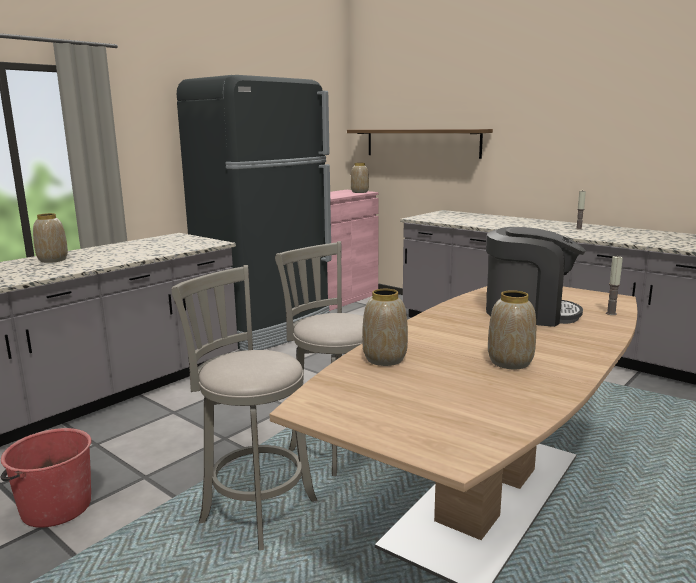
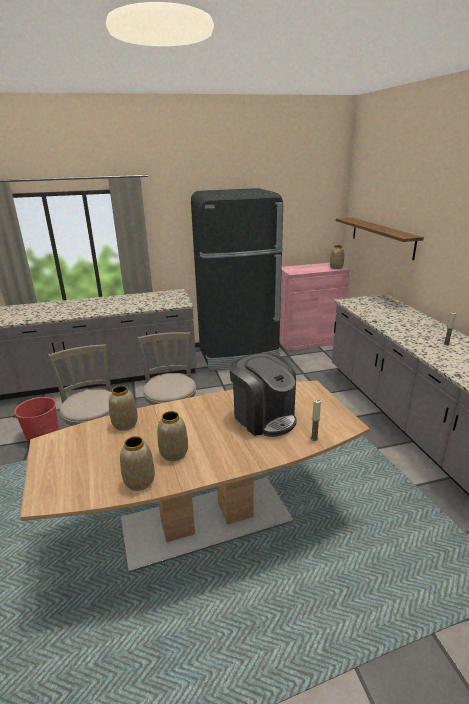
camera: 35 degrees right, 10 degrees up
vase [33,213,68,263] -> vase moved to [120,436,155,491]

